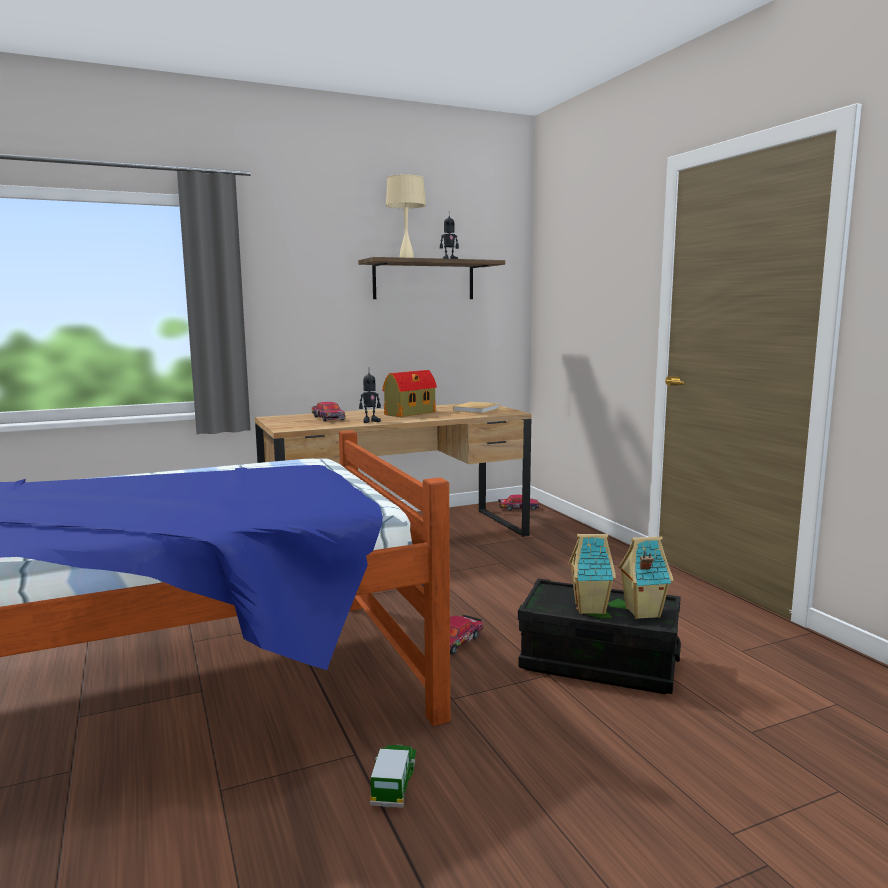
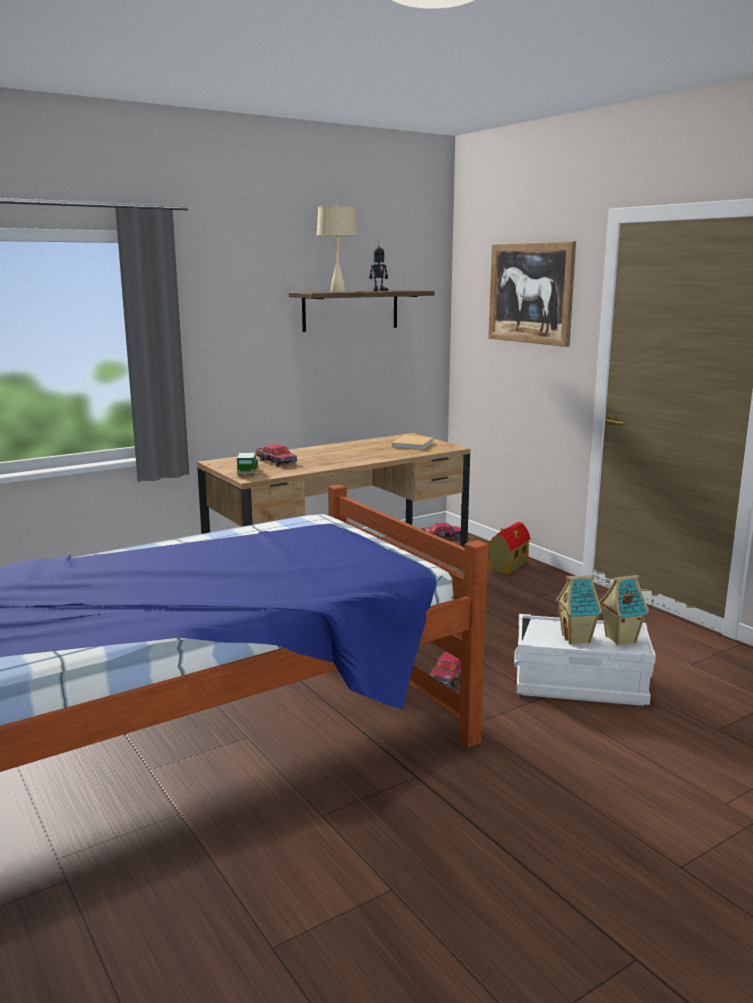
camera: 10 degrees left, 5 degrees up
toy robot [359,373,381,423] -> none
toy car [370,745,416,808] -> toy car moved to [237,453,259,475]
toy house [382,370,437,417] -> toy house moved to [488,522,531,574]
black storage box [518,579,681,694] -> white storage box [514,614,656,706]
none -> picture [488,241,576,347]

